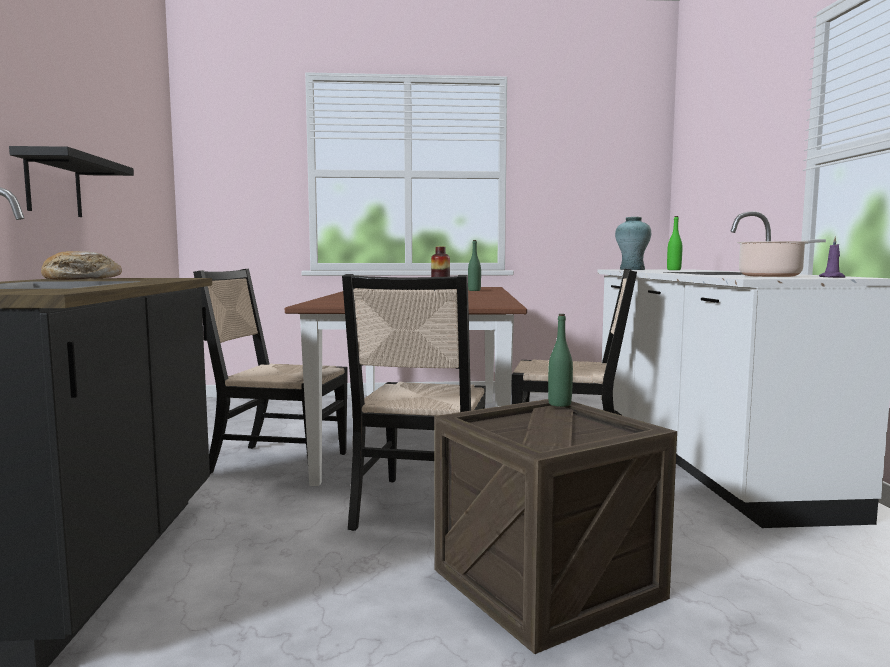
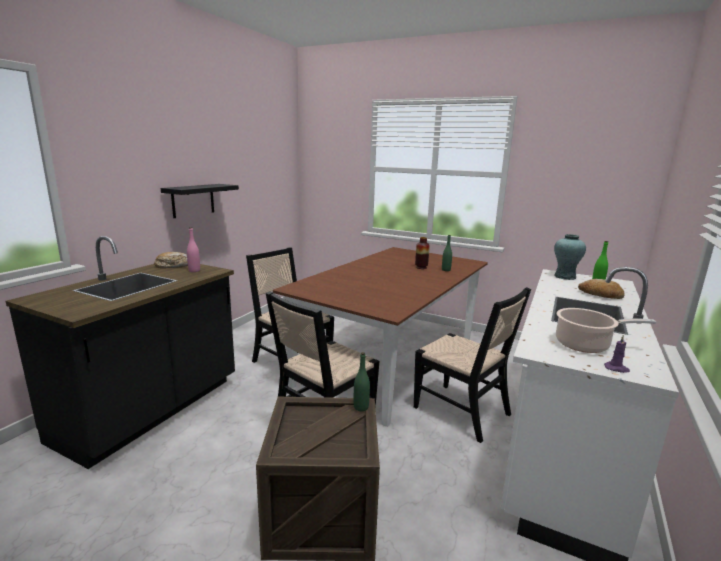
camera: 30 degrees right, 10 degrees up
none -> pink bottle [187,227,200,272]
none -> bread [578,279,625,299]

